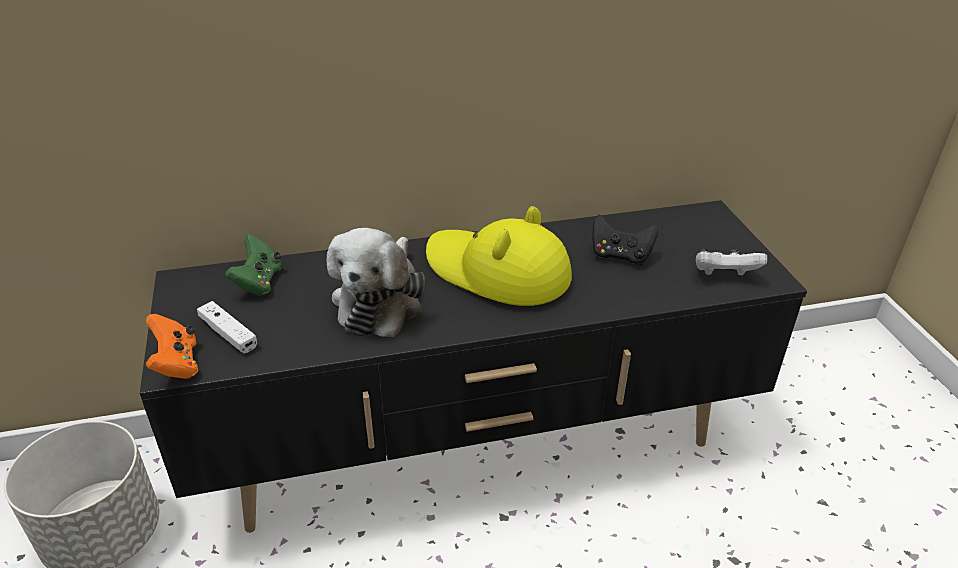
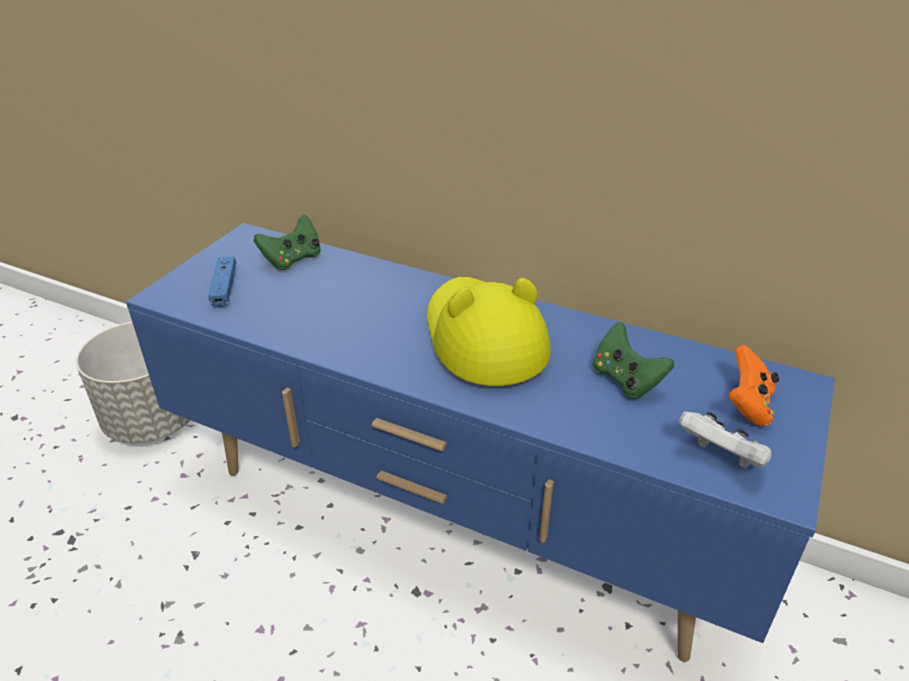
camera: 40 degrees right, 0 degrees up
black tv stand [140,200,807,533] -> blue tv stand [126,223,835,662]
orange game controller [146,314,198,379] -> orange game controller moved to [728,345,779,426]
white game controller [197,301,257,354] -> blue game controller [208,257,236,307]
plush toy [327,228,425,337] -> none
black game controller [592,215,658,266] -> green game controller [593,322,674,398]

